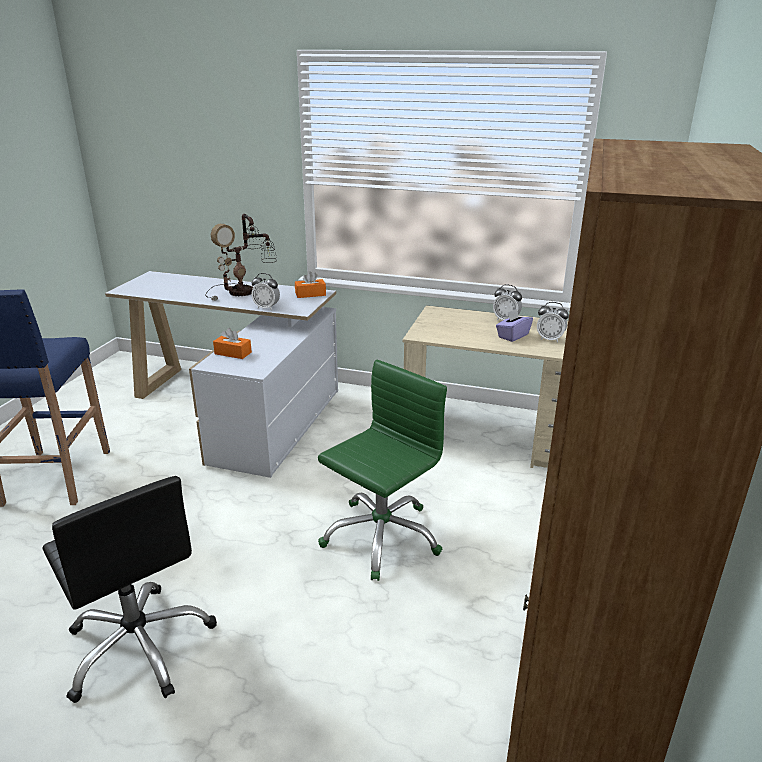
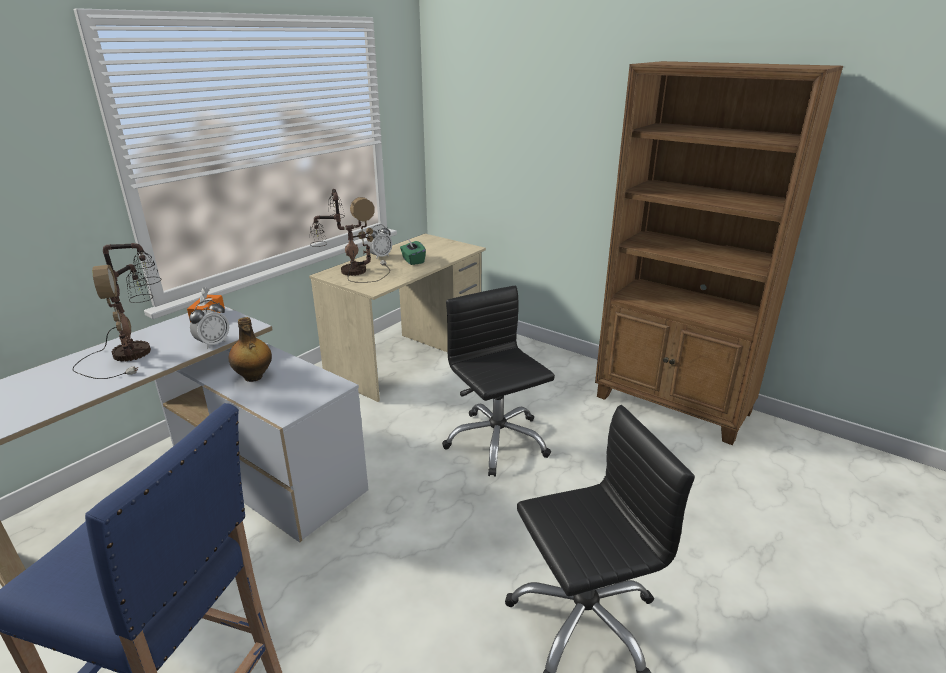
camera: 70 degrees left, 0 degrees up
orange tissue box [213,328,252,359] -> none
green office chair [318,360,447,581] -> black office chair [442,286,555,477]
purple tissue box [496,309,533,342] -> green tissue box [400,239,426,265]
alarm clock [537,302,569,343] -> none
none -> bottle [229,317,272,382]
none -> table lamp [310,189,390,283]

